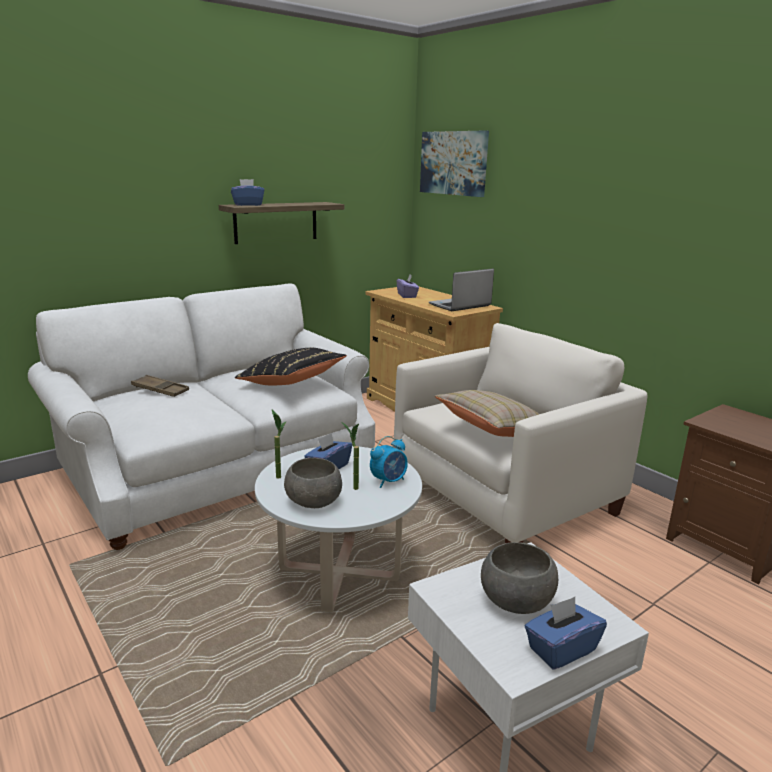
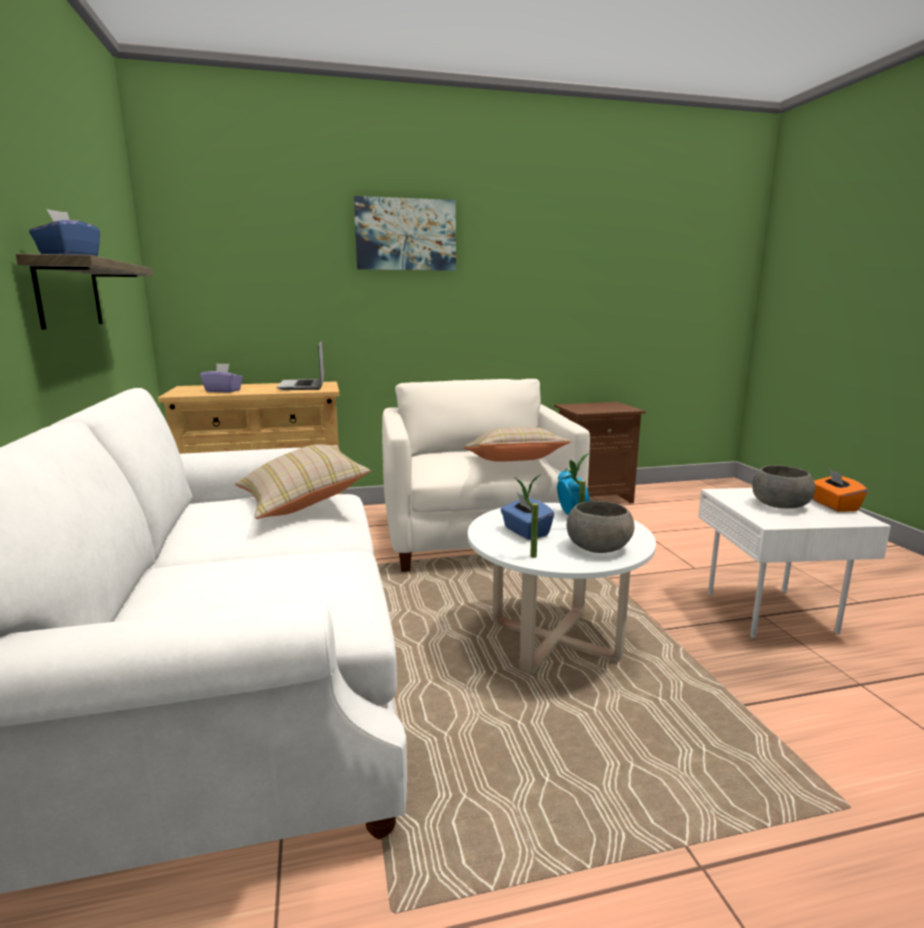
camera: 65 degrees left, 5 degrees down
brown tray [131,375,189,397] -> none
black pillow [235,348,347,386] -> beige pillow [235,444,370,519]
picture [420,130,489,197] -> picture moved to [354,196,456,271]
blue tissue box [525,597,607,670] -> orange tissue box [812,469,868,512]

